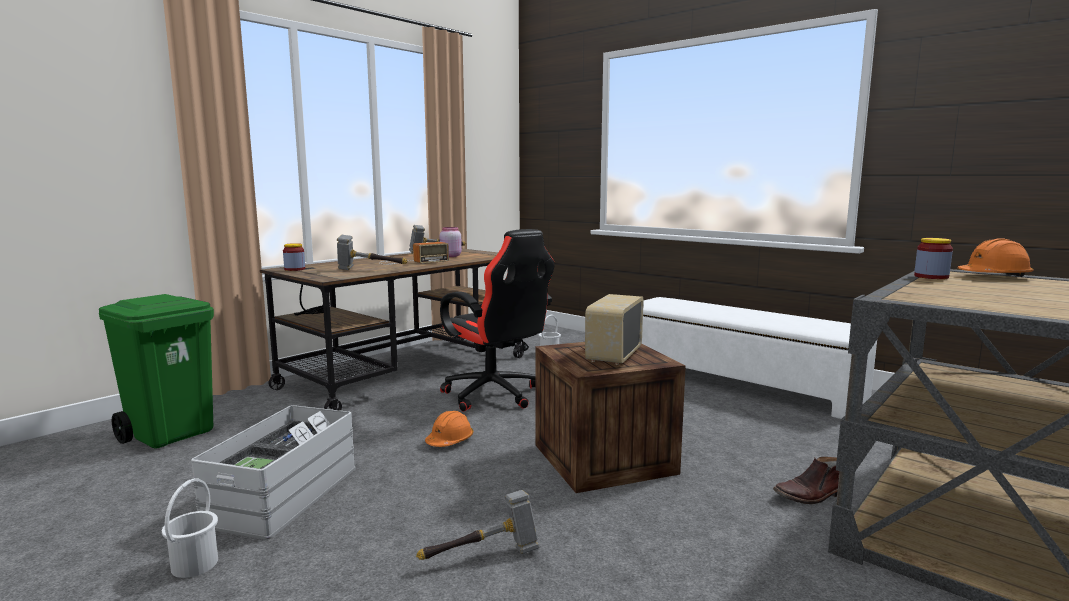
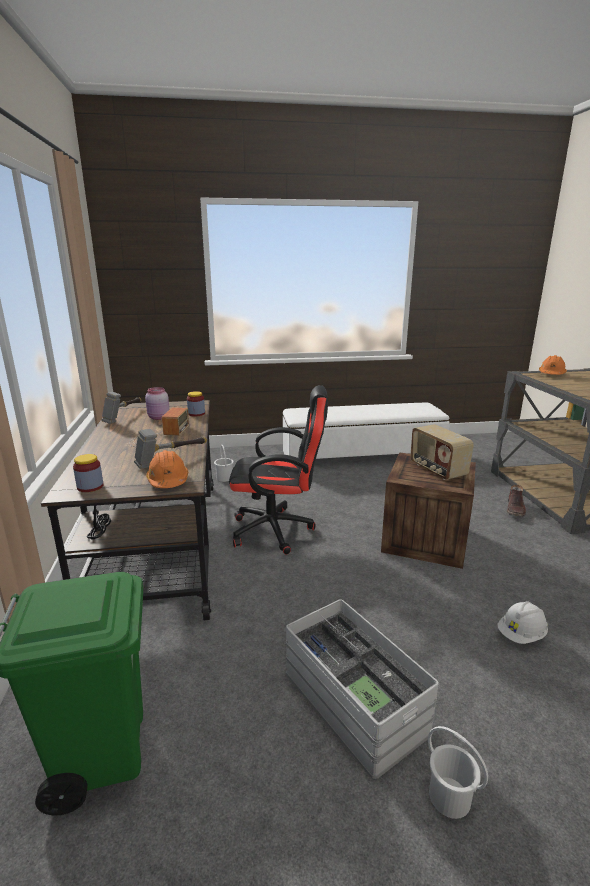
camera: 50 degrees left, 10 degrees up
hammer [416,490,540,560] -> white hard hat [497,601,548,644]
orange hard hat [425,411,473,447] -> orange hard hat moved to [146,450,188,488]
jar [914,238,953,279] -> jar moved to [187,391,205,416]

